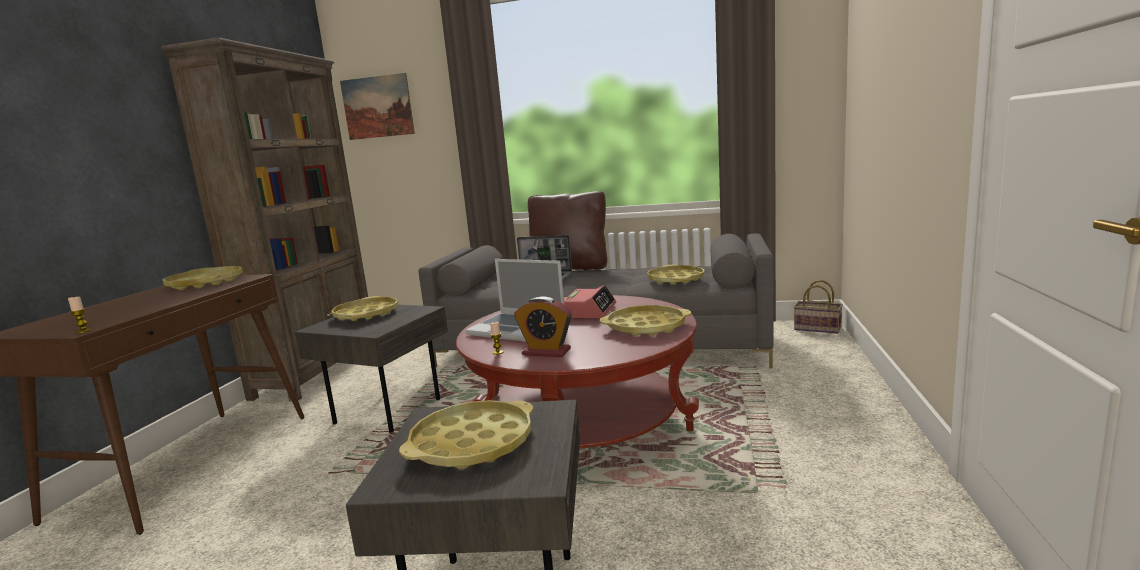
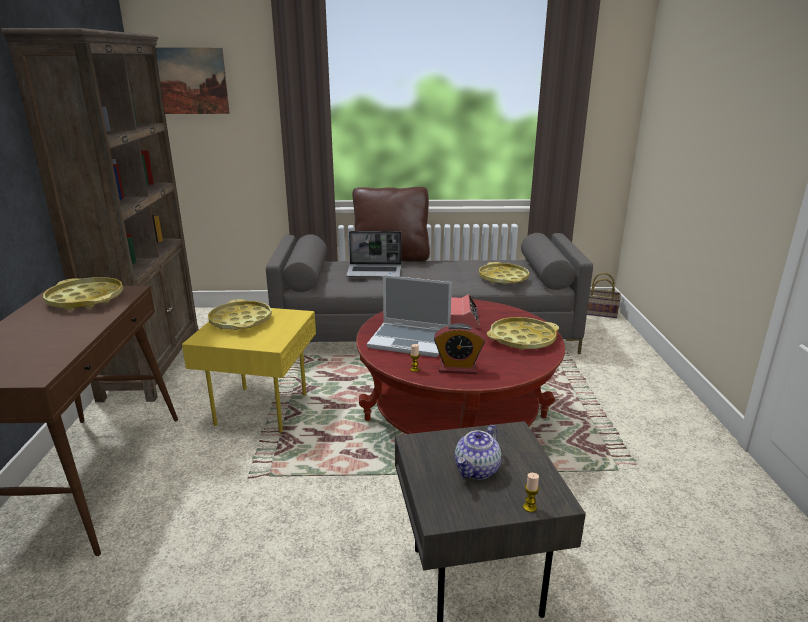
camera: 15 degrees left, 10 degrees up
candle [68,297,91,333] -> candle moved to [523,473,539,512]
grey side table [295,305,448,433] -> yellow side table [182,308,316,433]
yellow tray [399,400,534,469] -> teapot [455,425,501,480]

